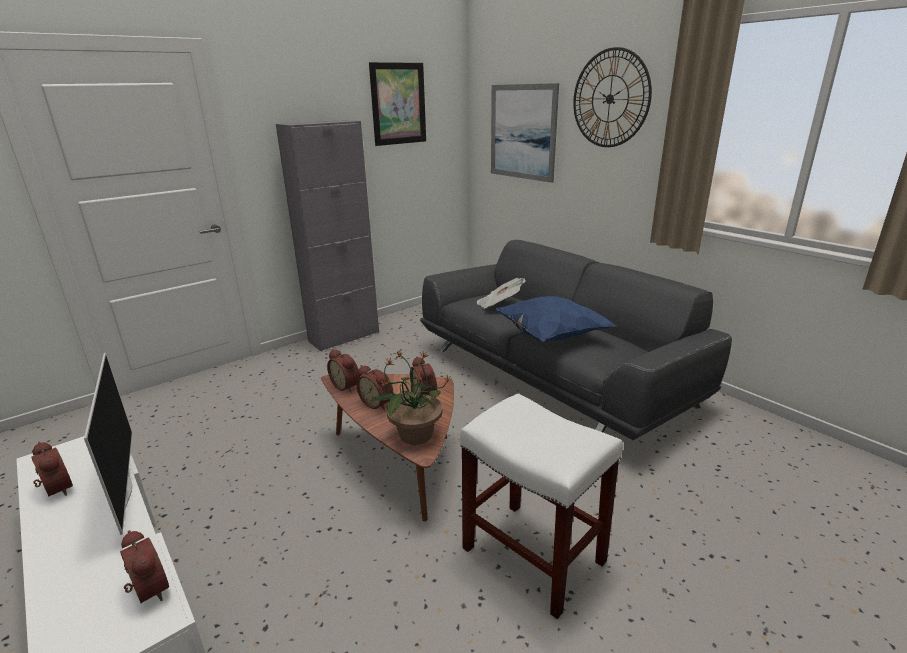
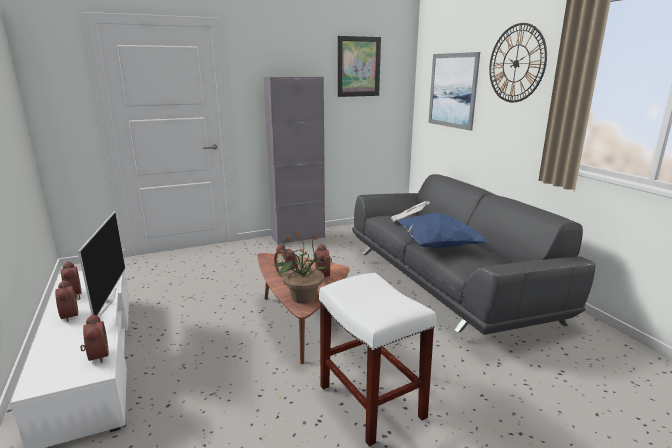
camera: 15 degrees right, 5 degrees down
alarm clock [327,349,360,392] -> alarm clock moved to [55,280,80,322]

